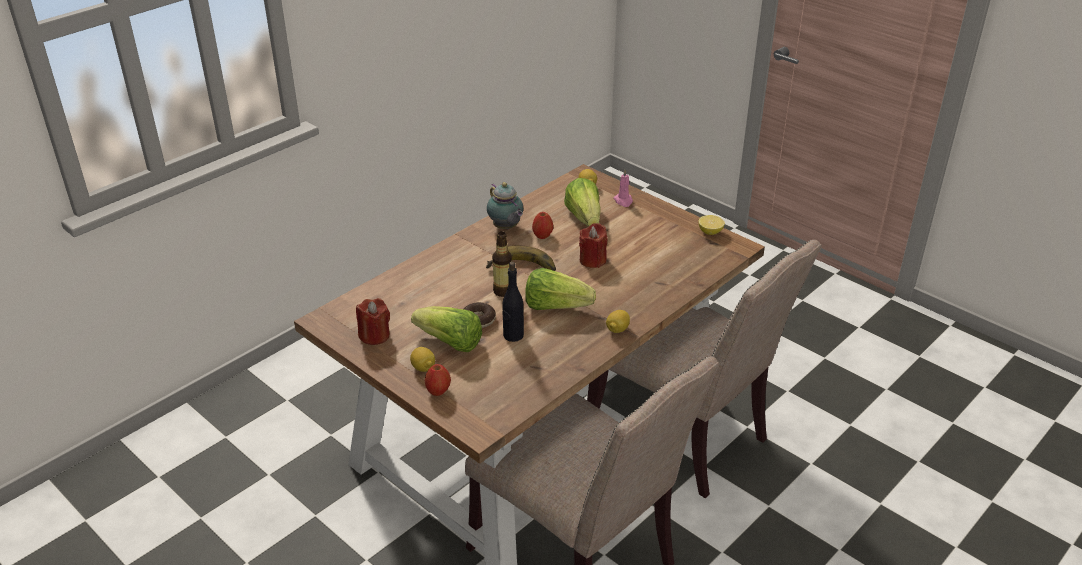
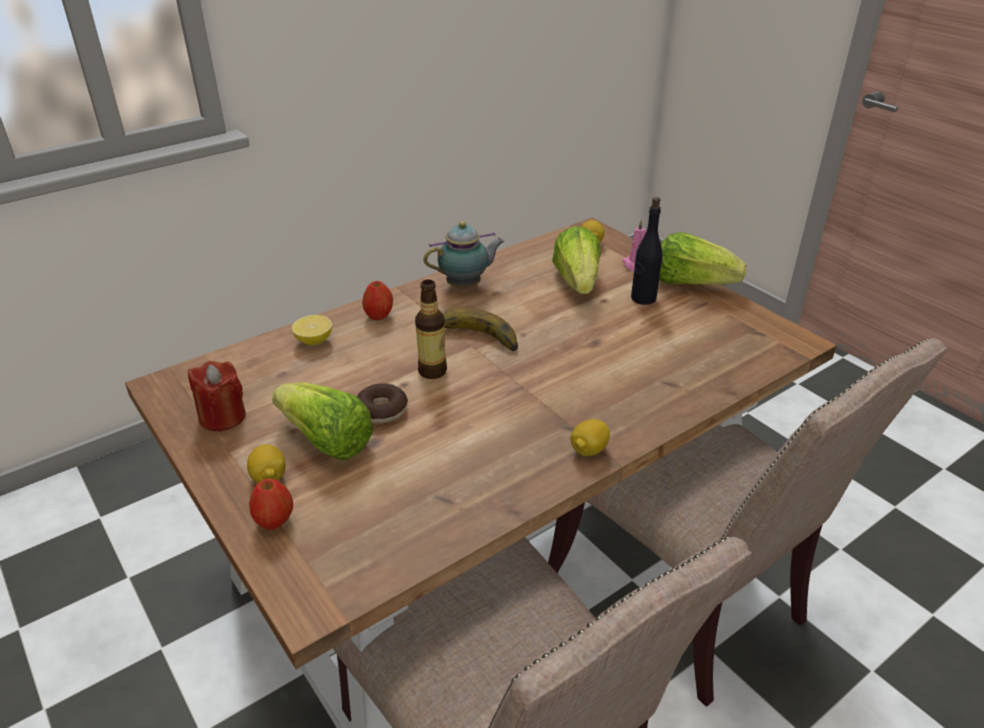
camera: 10 degrees right, 0 degrees up
teapot [487,182,523,229] -> teapot turned 90 degrees counterclockwise [424,221,505,288]
black bottle [502,262,524,342] -> black bottle moved to [631,197,662,305]
lettuce [525,268,596,310] -> lettuce moved to [659,232,746,285]
apple [532,212,553,239] -> apple moved to [362,281,393,320]
red candle [579,223,608,268] -> none
lemon [699,215,725,235] -> lemon moved to [292,315,332,345]

